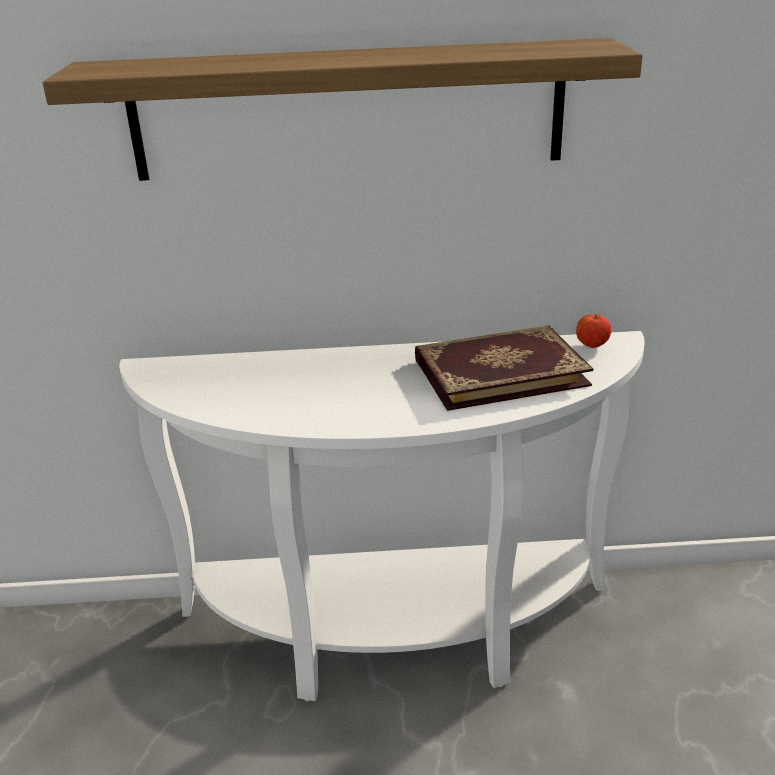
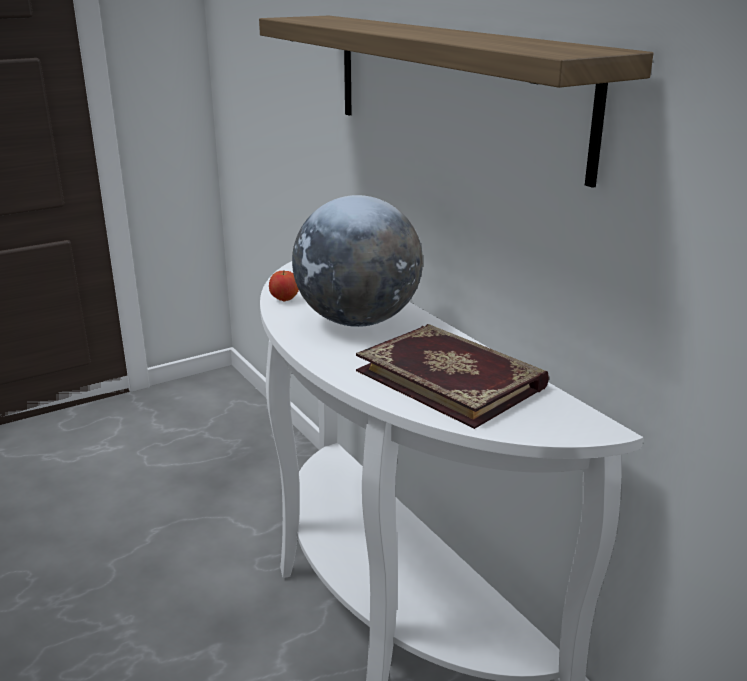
camera: 60 degrees right, 5 degrees down
apple [576,314,611,348] -> apple moved to [269,271,299,301]
none -> globe [292,195,423,327]

